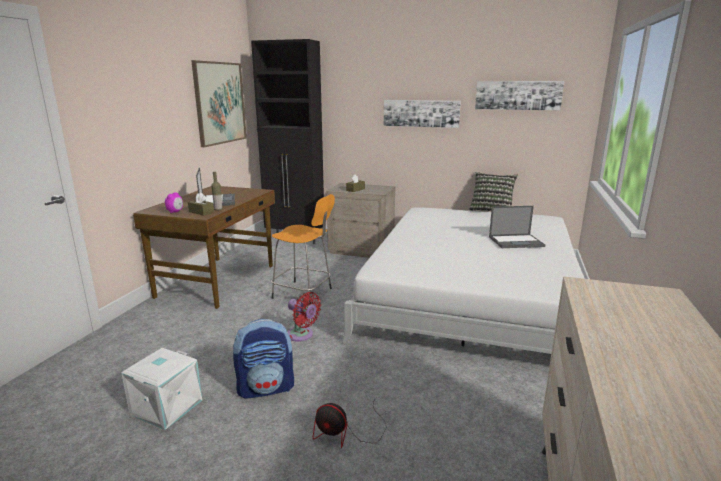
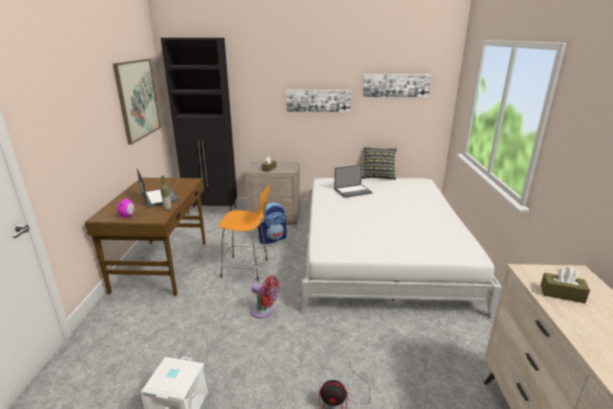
camera: 15 degrees left, 5 degrees up
brown tissue box [188,192,214,216] -> brown tissue box moved to [541,267,590,303]
backpack [233,319,294,399] -> backpack moved to [258,202,287,244]
laptop [489,206,545,248] -> laptop moved to [334,165,373,198]

